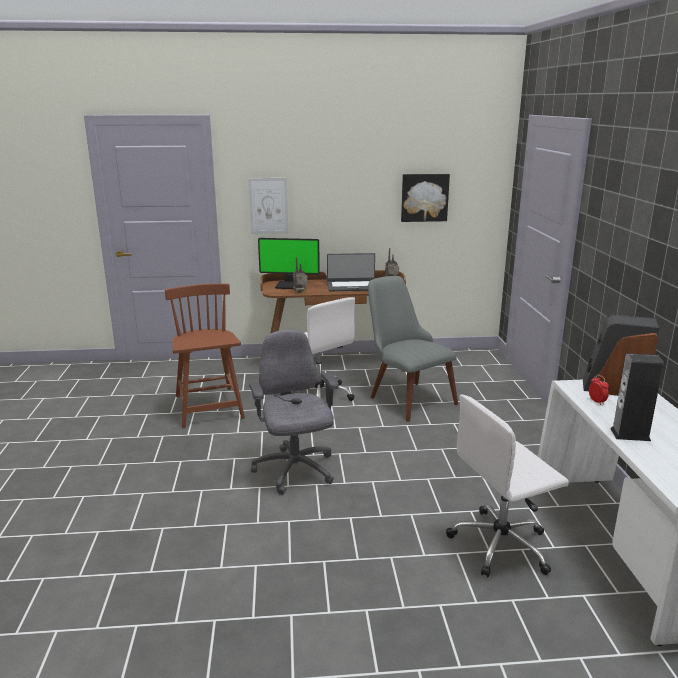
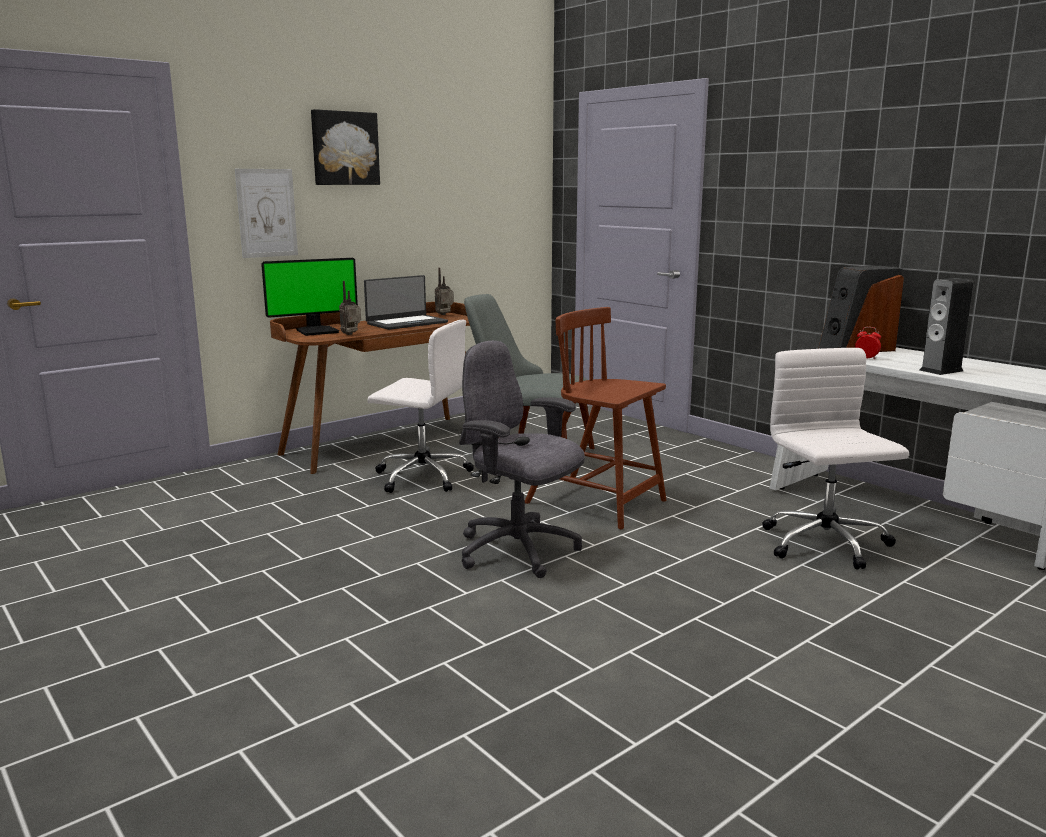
camera: 35 degrees left, 5 degrees down
brown chair [165,284,245,428] -> brown chair moved to [525,307,666,529]
picture [401,174,450,222] -> picture moved to [311,109,380,185]
white office chair [446,394,569,577] -> white office chair turned 135 degrees clockwise [762,348,909,570]

